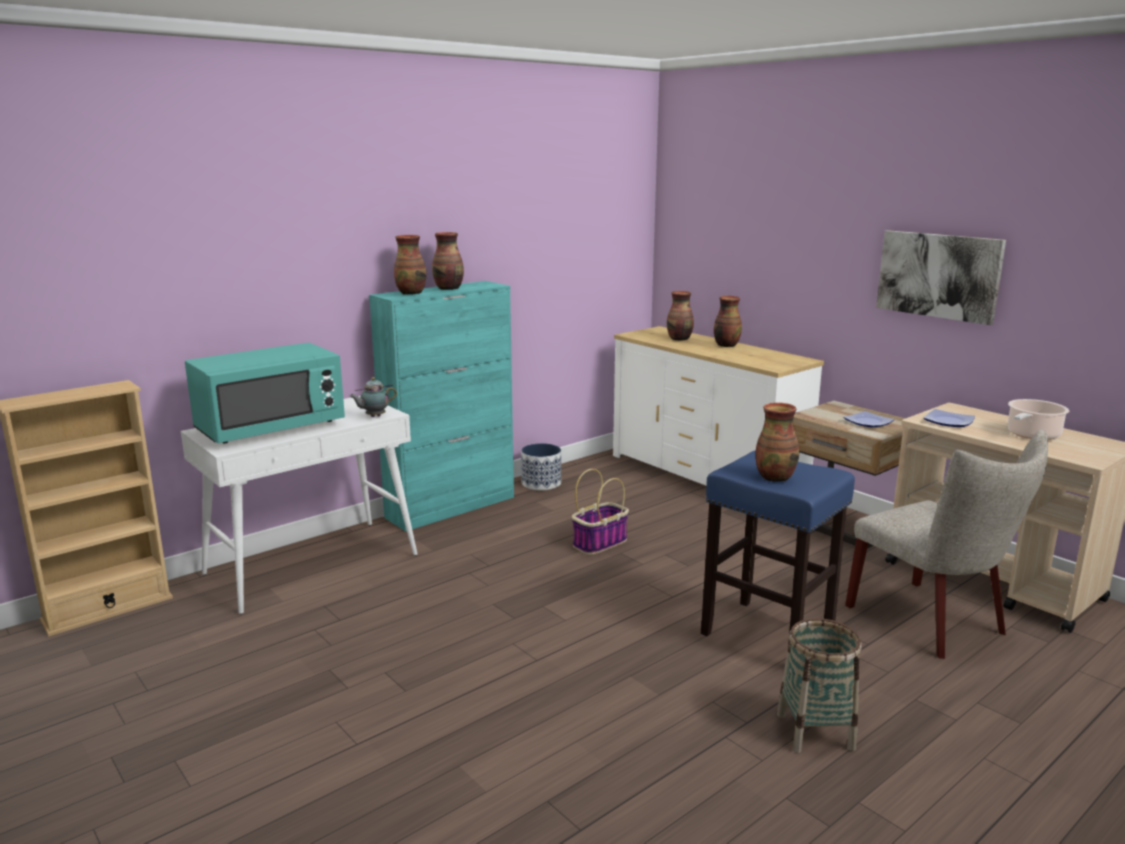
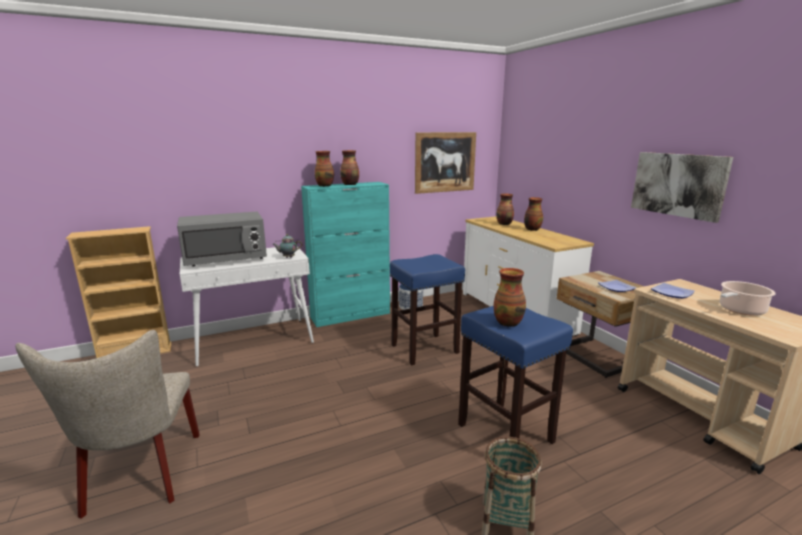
camera: 15 degrees right, 0 degrees up
turquoise microwave [185,343,345,443] -> grey microwave [177,212,267,266]
basket [572,469,629,555] -> blue stool [390,254,465,365]
beige chair [845,429,1048,659] -> beige chair moved to [15,330,200,519]
none -> picture [415,132,476,194]

